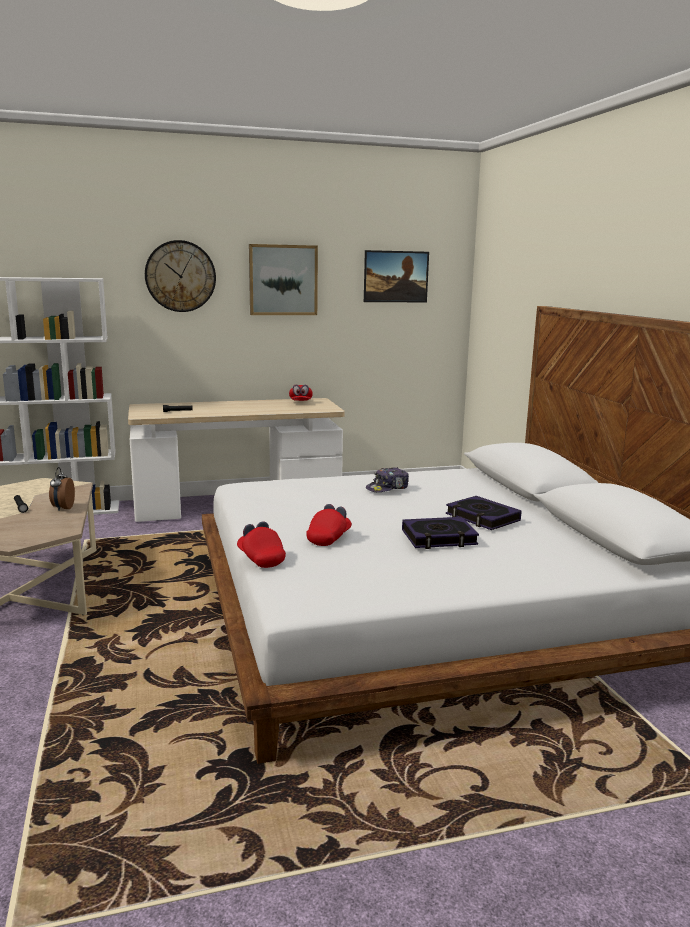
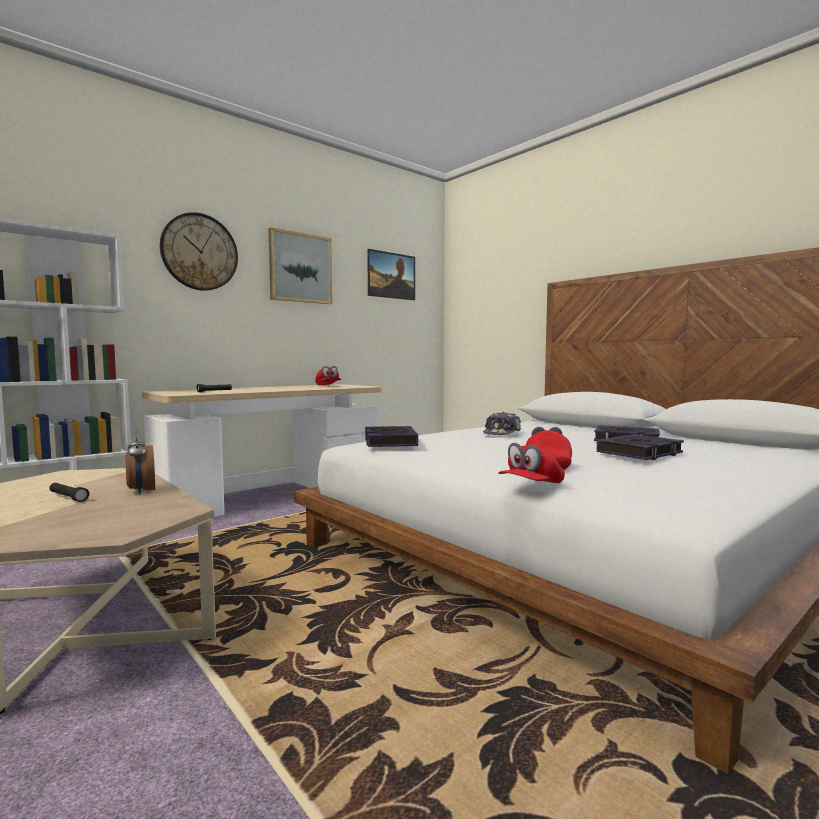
camera: 25 degrees left, 10 degrees down
red cap [237,521,286,568] -> red cap turned 75 degrees counterclockwise [498,443,565,483]
none -> book [365,426,418,447]

